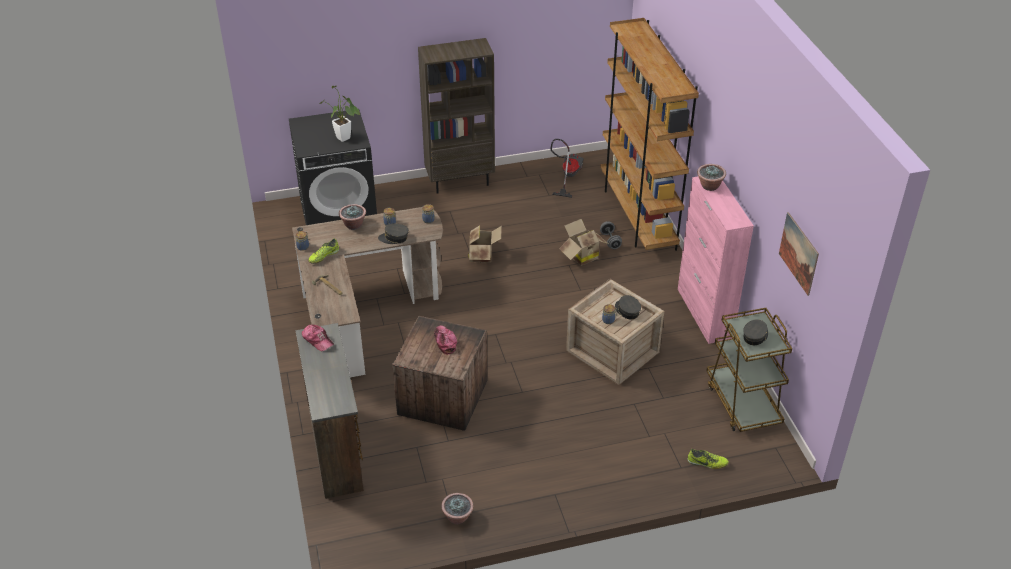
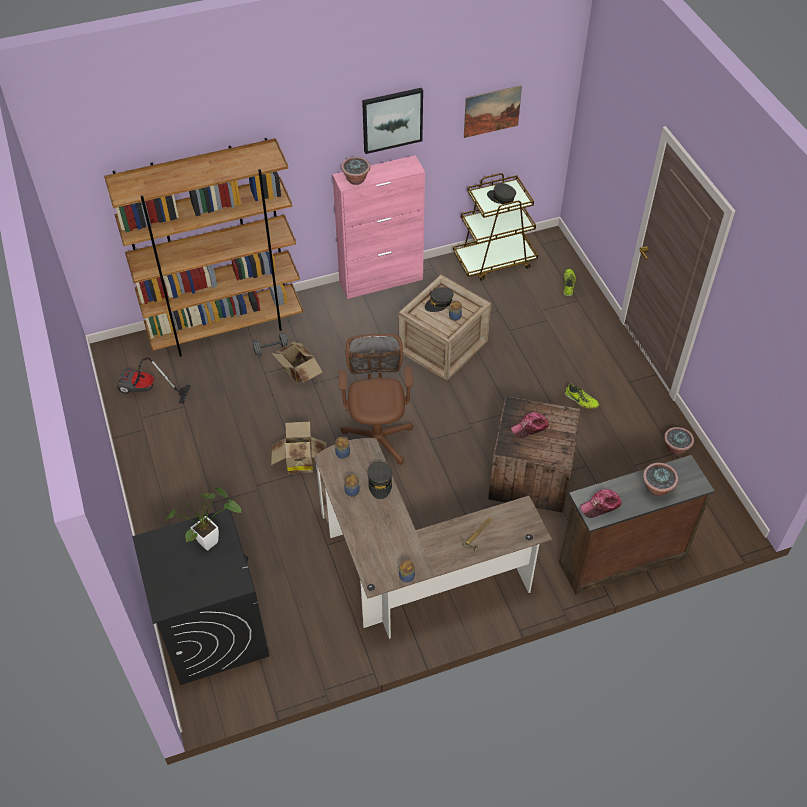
camera: 95 degrees left, 10 degrees up
cap [302,324,334,351] -> cap turned 150 degrees counterclockwise [580,489,622,518]
shoe [308,238,339,264] -> shoe moved to [565,383,599,409]
potted plant [339,204,366,230] -> potted plant moved to [643,462,679,496]
brown bookcase [418,38,495,194] -> none
none -> brown office chair [339,334,413,465]
none -> picture [362,88,423,154]

